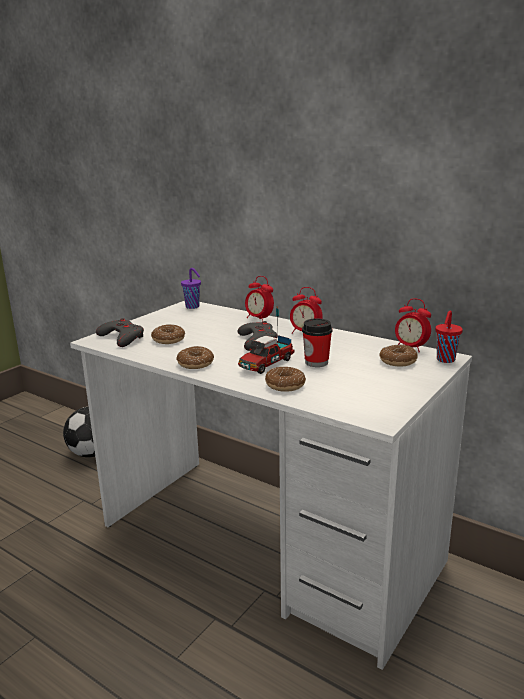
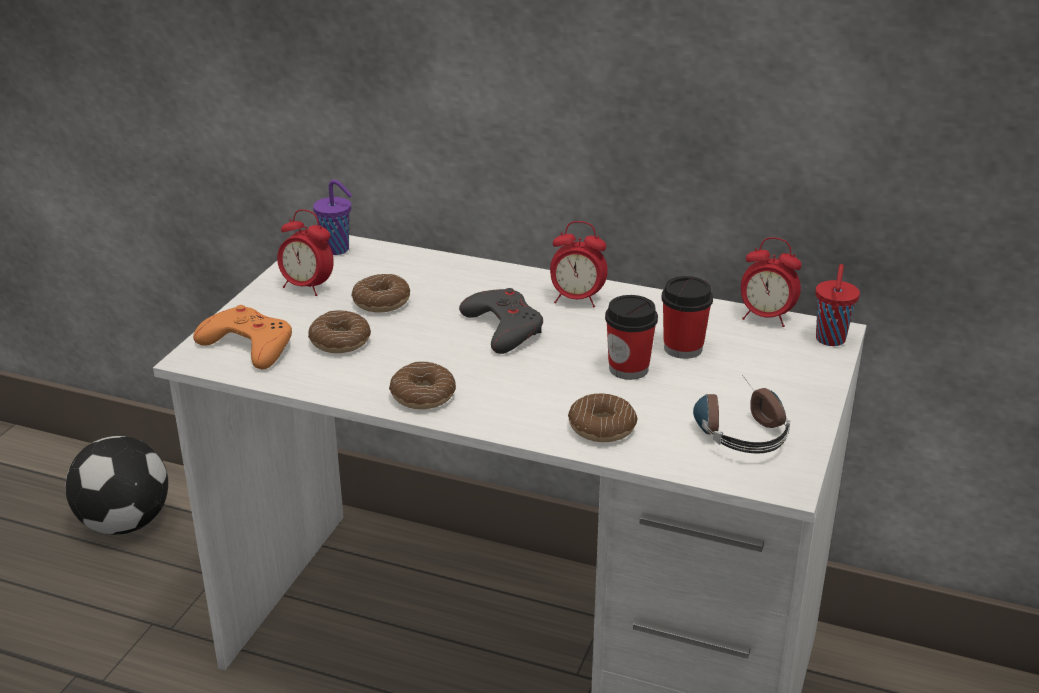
camera: 15 degrees left, 10 degrees up
grey game controller [96,318,144,347] -> orange game controller [193,305,292,369]
toy truck [238,307,295,374] -> none
alarm clock [245,276,274,322] -> alarm clock moved to [277,209,334,296]
donut [379,345,418,367] -> donut moved to [351,274,410,313]
none -> cup [661,276,713,359]
none -> headphones [693,375,790,454]

